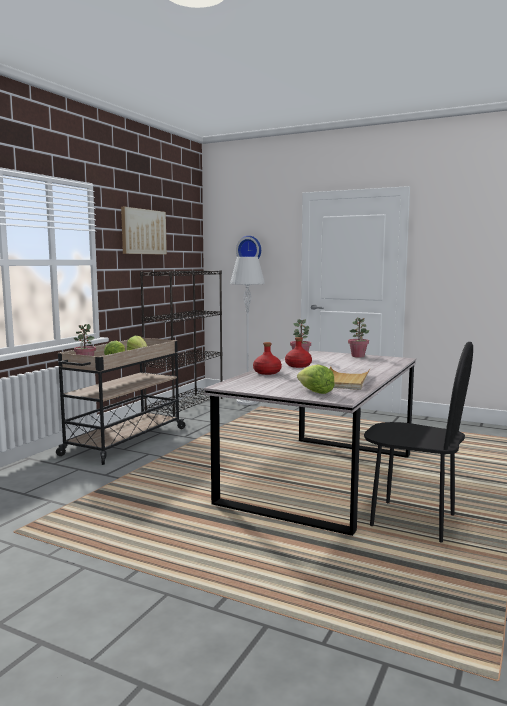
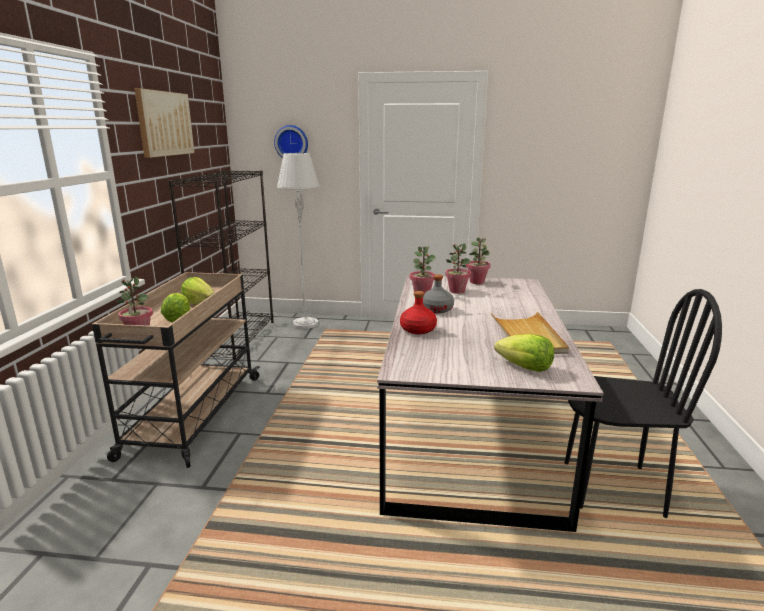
camera: 20 degrees left, 10 degrees up
red bottle [285,337,312,368] -> grey bottle [423,274,454,314]
none -> potted plant [445,243,471,294]

